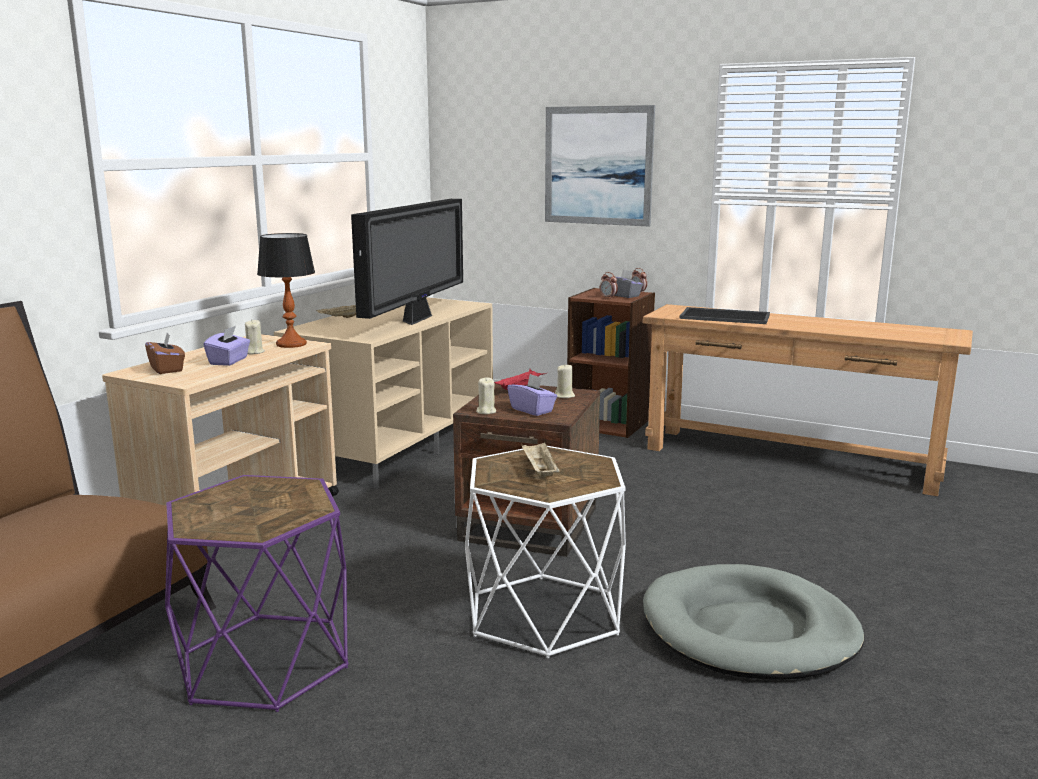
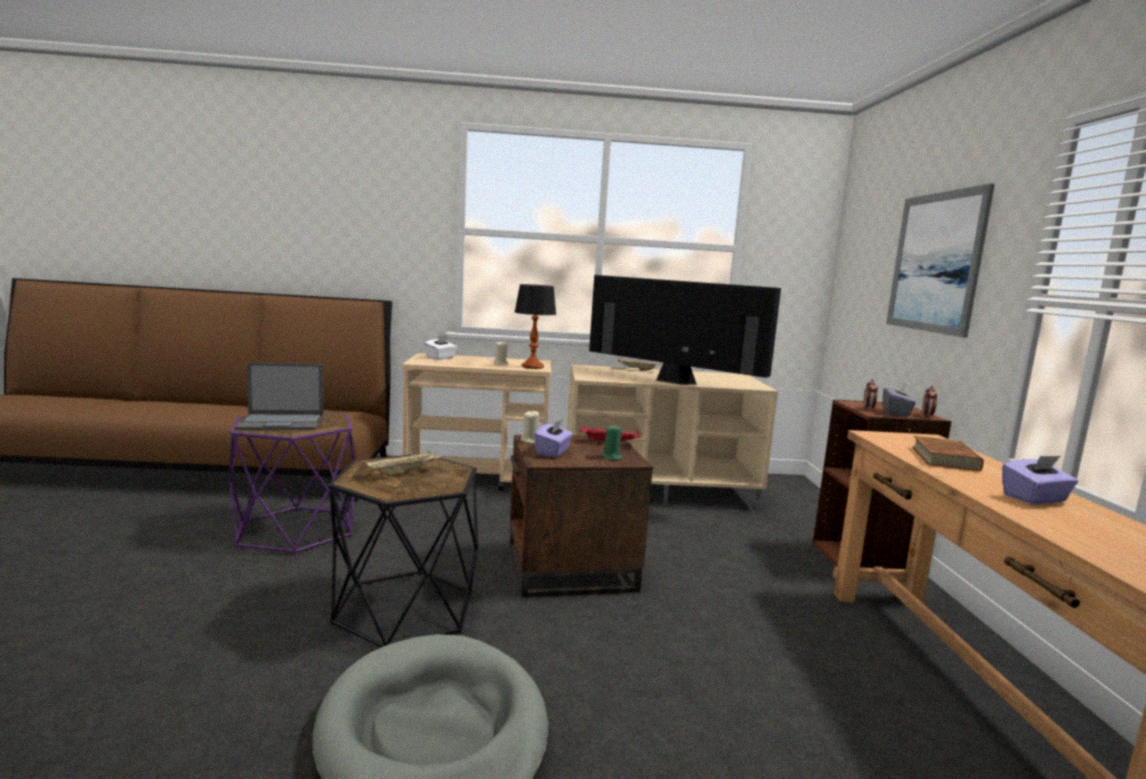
camera: 60 degrees right, 5 degrees down
brown tissue box [145,333,185,374] -> white tissue box [424,335,457,360]
purple tissue box [203,326,250,366] -> purple tissue box moved to [1002,456,1078,504]
television [351,199,463,325] -> television turned 135 degrees counterclockwise [589,275,781,385]
white side table [465,446,626,658] -> black side table [328,454,478,647]
beige candle [555,365,575,398] -> green candle [602,424,623,460]
tray [679,307,770,324] -> brown book [912,436,984,471]
none -> laptop [235,362,324,430]

